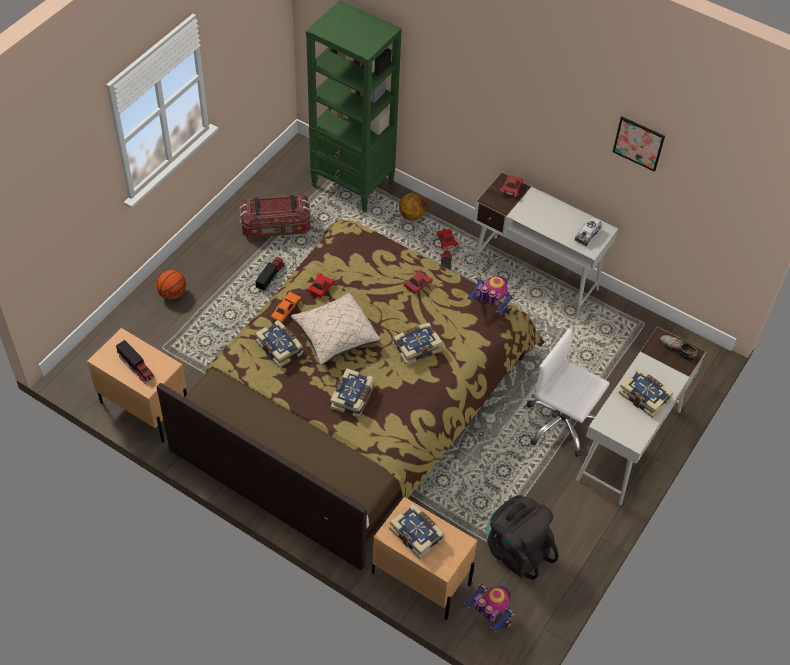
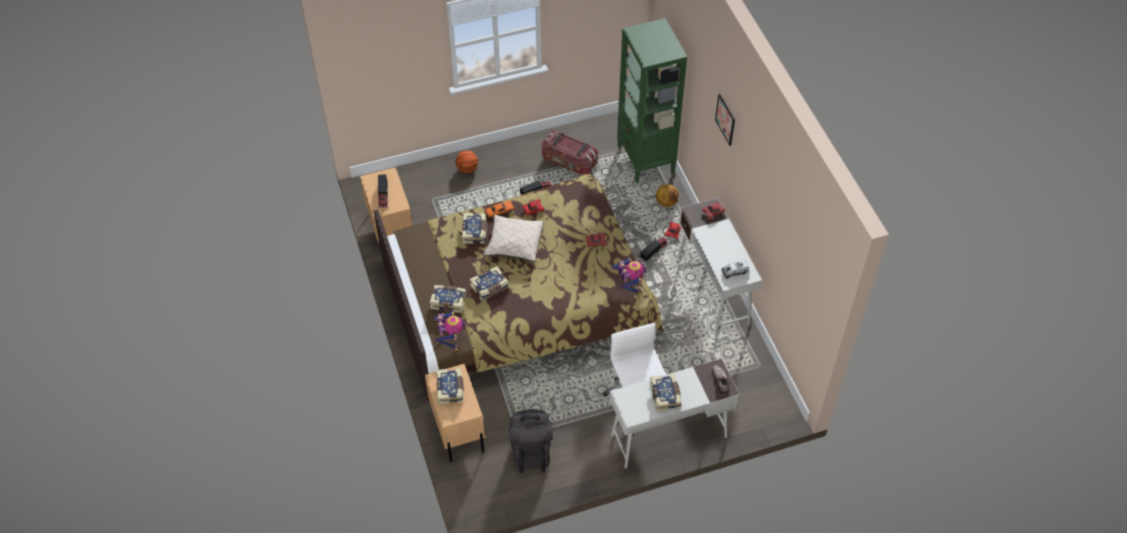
camera: 40 degrees right, 0 degrees up
book [392,323,443,365] -> book moved to [430,285,466,313]
toy robot [463,584,515,633] -> toy robot moved to [433,311,466,351]
picture [613,117,665,172] -> picture moved to [715,94,735,146]

